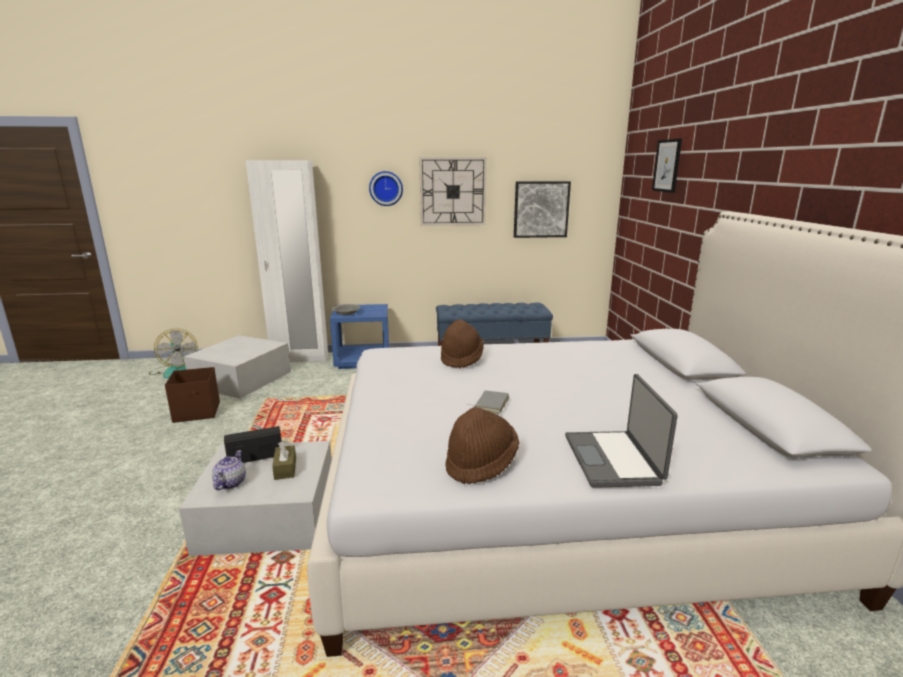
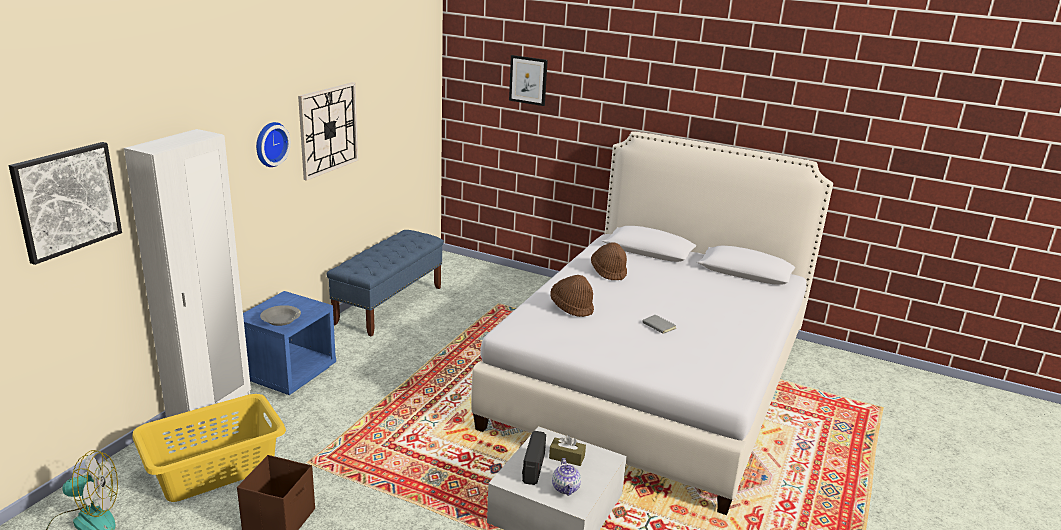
camera: 60 degrees left, 5 degrees up
white storage box [184,335,291,399] -> yellow laundry basket [132,394,286,502]
teapot [212,450,246,490] -> teapot turned 135 degrees counterclockwise [552,458,581,496]
brown hat [445,407,519,484] -> brown hat moved to [591,242,627,280]
picture [514,181,571,238] -> picture moved to [9,142,122,265]
laptop [565,374,677,488] -> none

